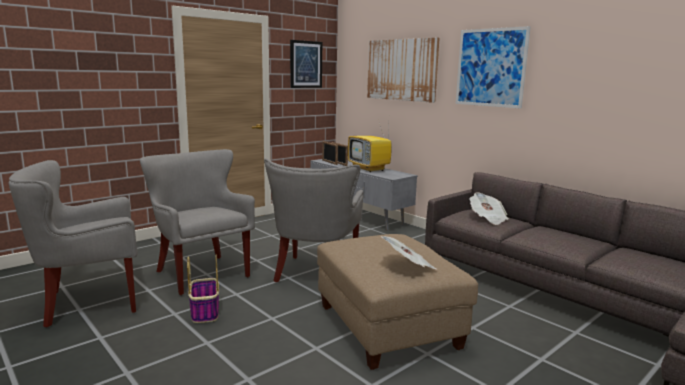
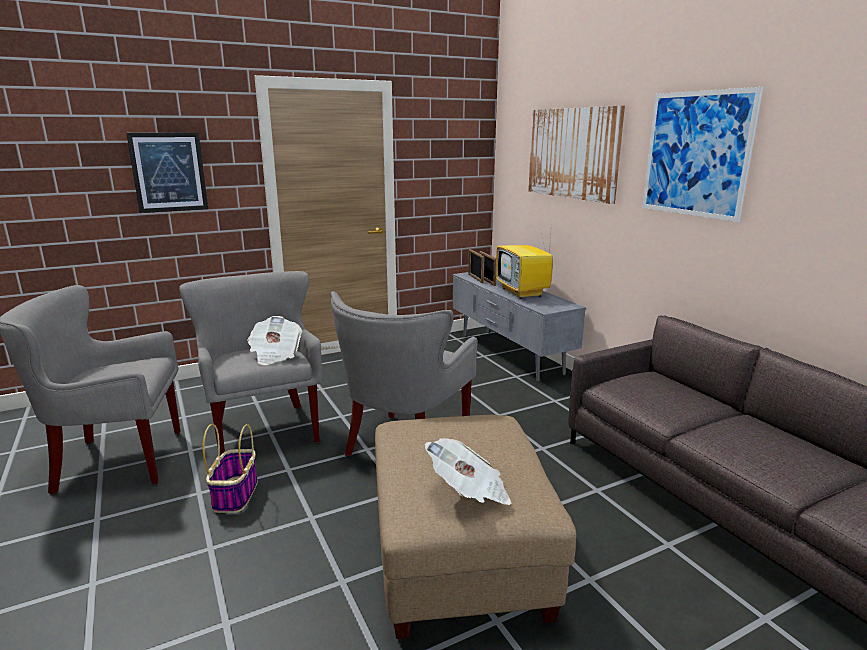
camera: 15 degrees right, 5 degrees up
picture [290,40,322,88] -> picture moved to [127,132,208,213]
newspaper [469,193,509,225] -> newspaper moved to [247,316,302,365]

